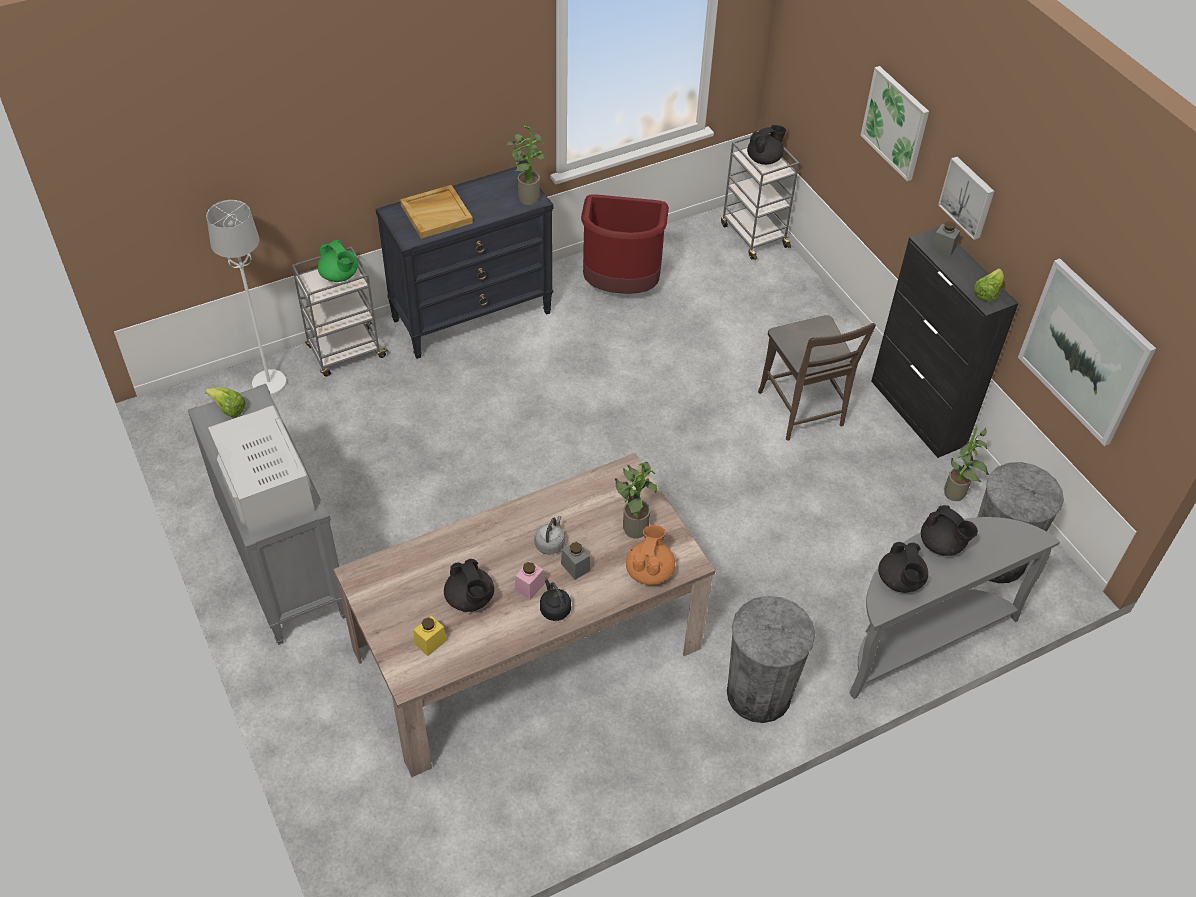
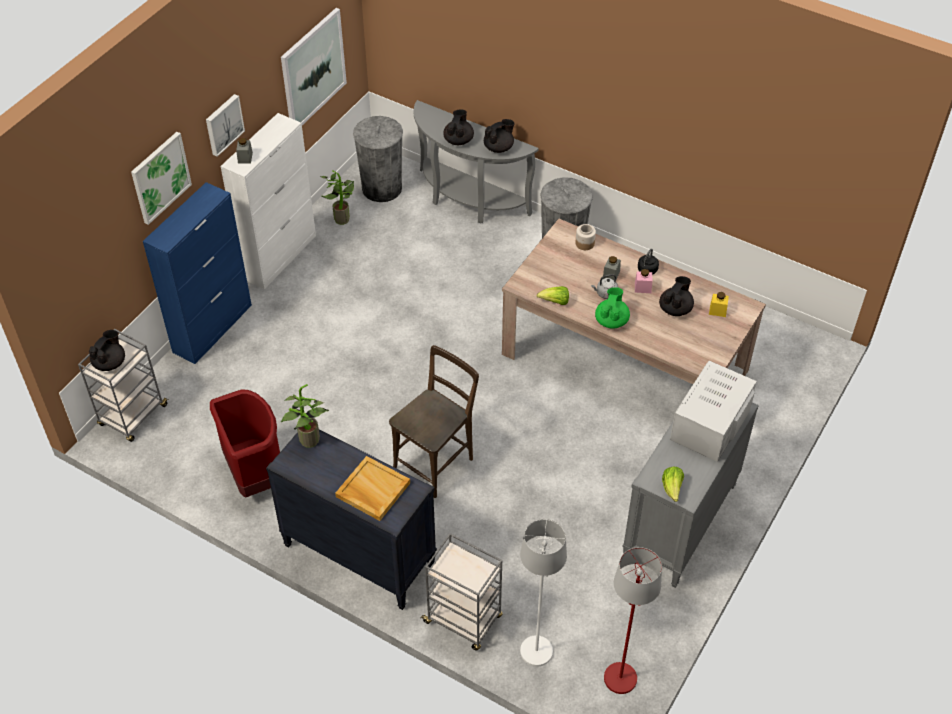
camera: 120 degrees left, 0 degrees up
green teapot [318,240,358,282] -> green teapot moved to [595,287,630,329]
potted plant [615,462,657,539] -> none
orange teapot [626,525,675,585] -> jar [575,224,596,250]
black teapot [747,125,786,165] -> black teapot turned 90 degrees clockwise [89,330,125,371]
brown chair [758,315,876,441] -> brown chair moved to [389,345,479,498]
black cabinet [871,226,1019,458] -> white cabinet [220,113,316,289]
lettuce [974,268,1004,302] -> lettuce moved to [537,286,569,305]
none -> blue cabinet [143,182,252,364]
none -> red floor lamp [604,547,662,694]

